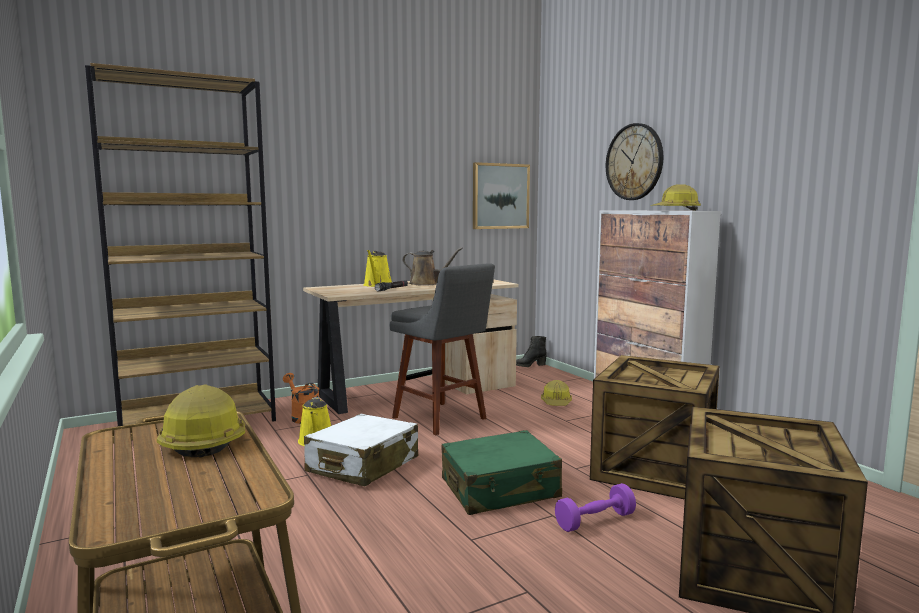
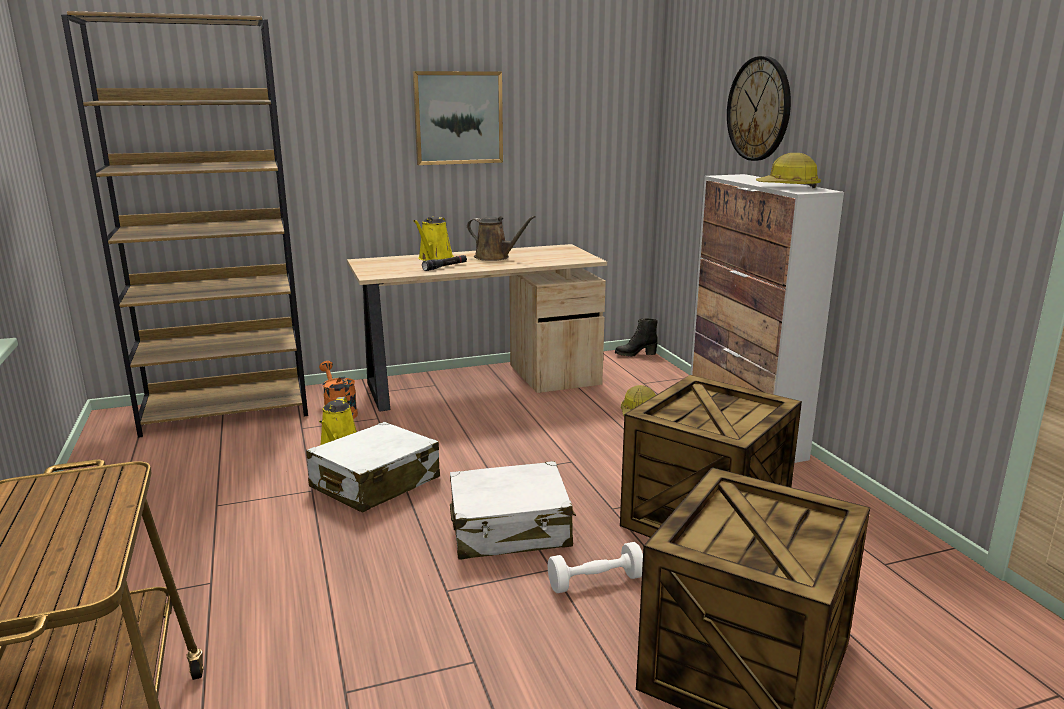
camera: 10 degrees right, 10 degrees up
hard hat [157,384,245,457] -> none
grey stool [389,263,495,435] -> none
green suitcase [442,430,562,515] -> white suitcase [450,461,576,560]
picture [473,162,530,229] -> picture moved to [413,71,503,165]
purple dumbbell [555,483,636,532] -> white dumbbell [548,542,643,593]

